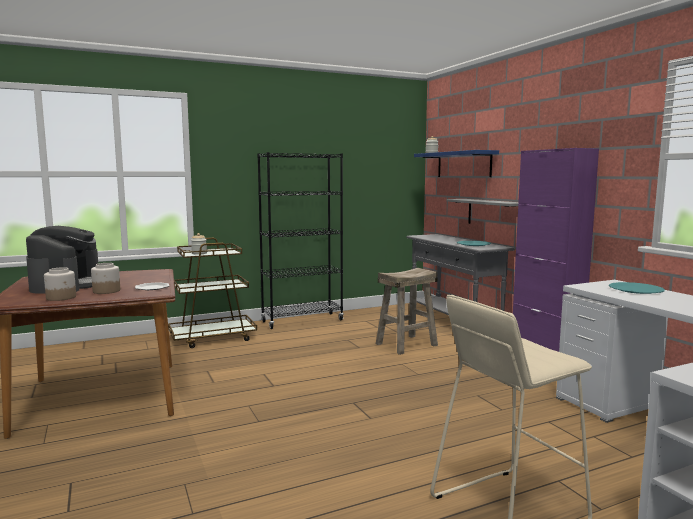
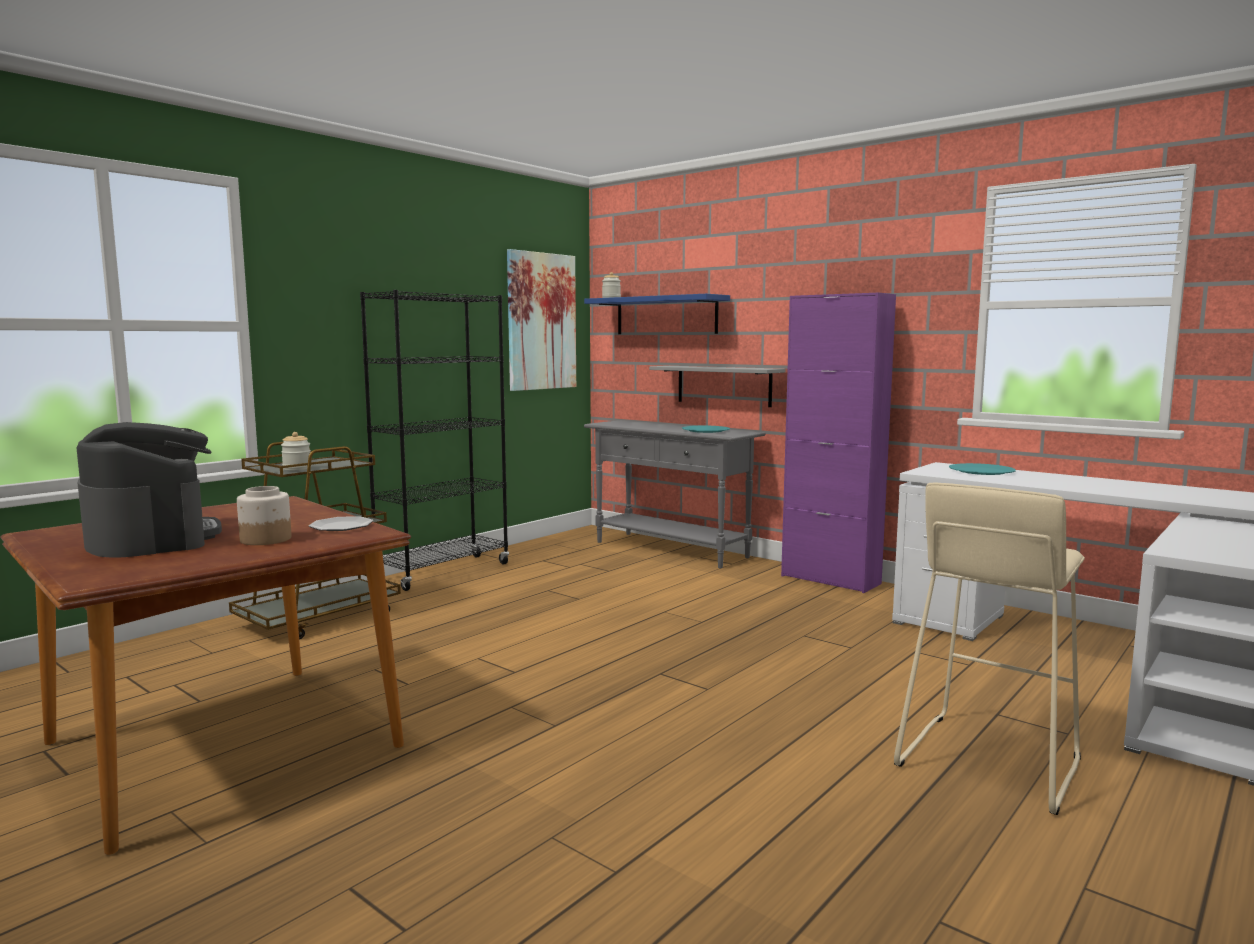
camera: 25 degrees left, 0 degrees up
jar [44,267,76,301] -> none
beige stool [376,268,438,355] -> none
none -> picture [507,249,576,391]

